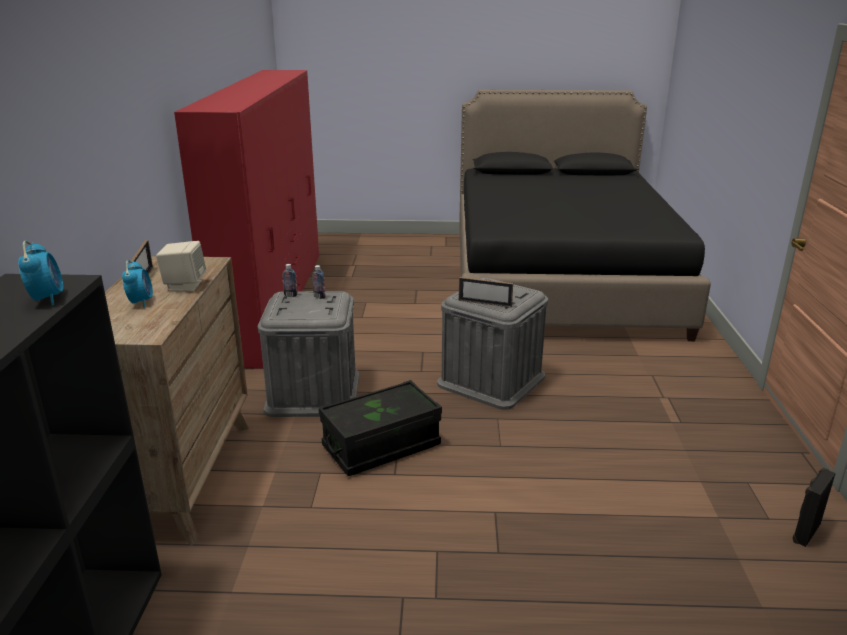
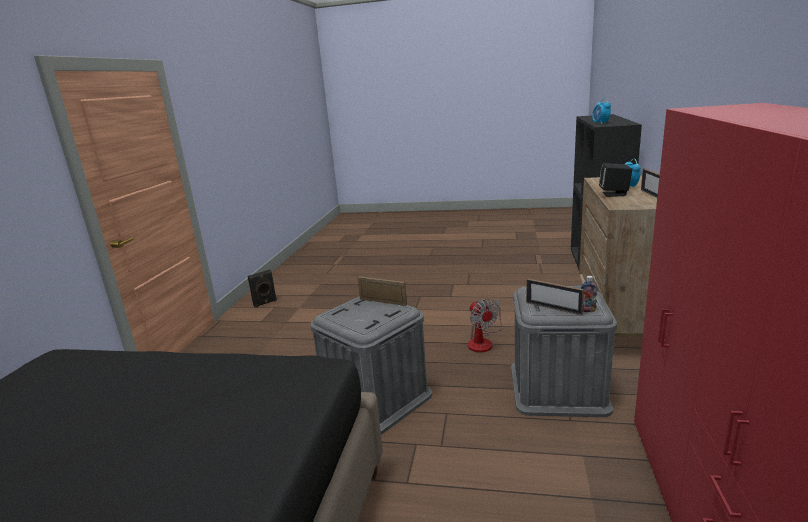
camera: 170 degrees left, 5 degrees down
beige speaker [156,241,206,292] -> black speaker [599,163,632,197]
bottle [312,265,325,299] -> picture frame [526,278,584,316]
black storage box [319,380,442,476] -> fan [468,299,503,353]

